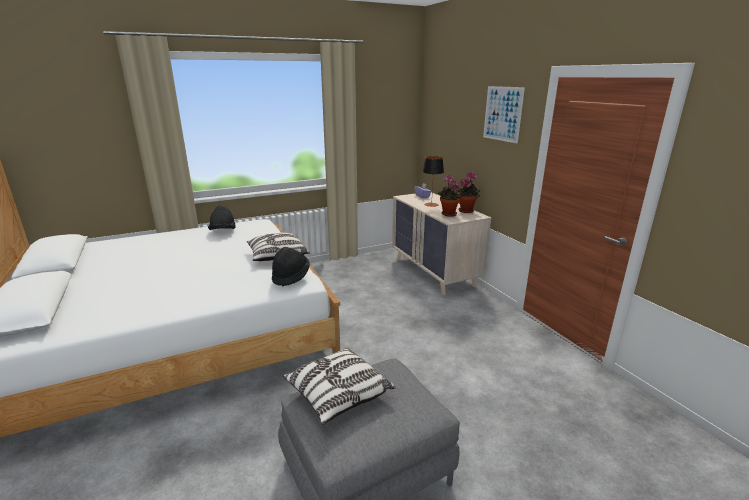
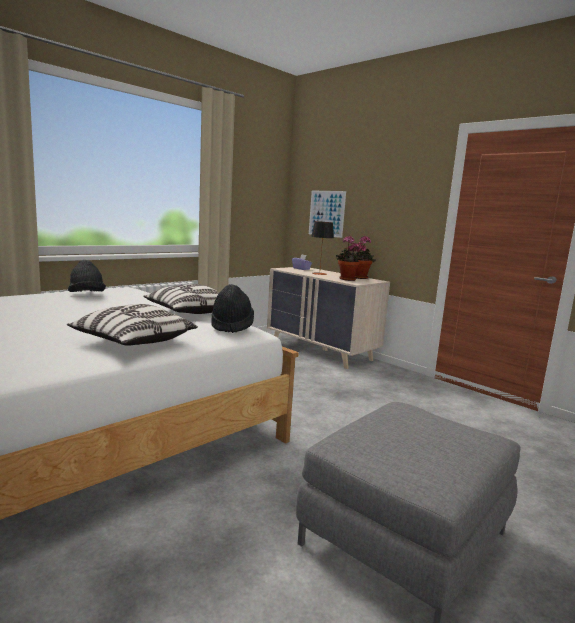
camera: 20 degrees left, 10 degrees down
pillow [283,348,396,425] -> pillow moved to [67,304,198,346]
picture [483,86,525,143] -> picture moved to [309,190,346,238]

